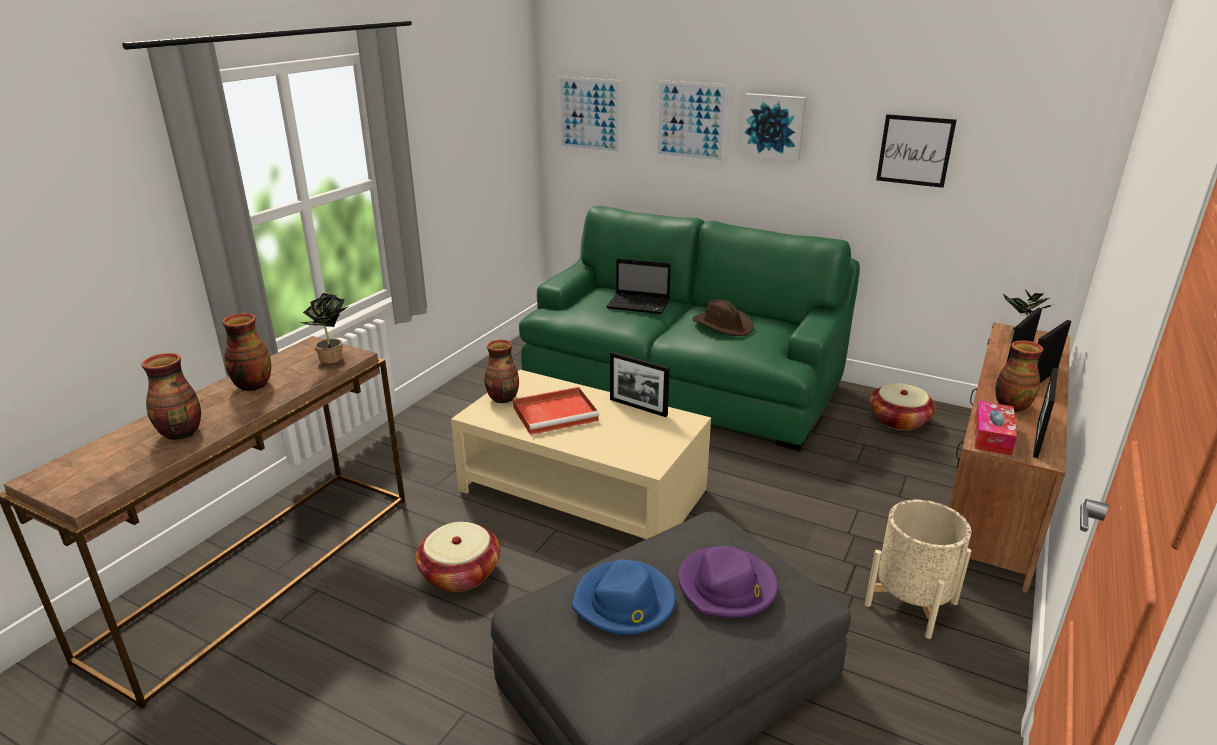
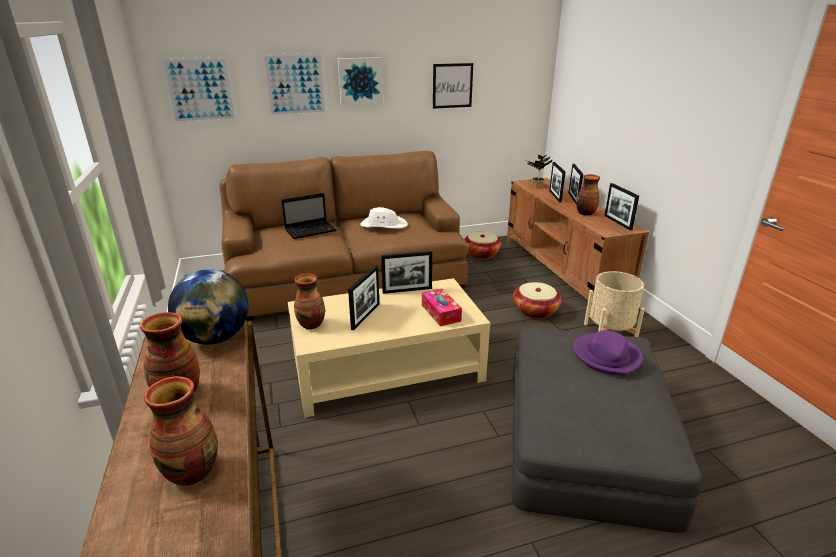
camera: 45 degrees left, 0 degrees up
potted plant [299,293,349,364] -> globe [168,269,248,345]
basket [416,522,500,592] -> basket moved to [513,282,562,319]
red tray [513,387,599,435] -> picture frame [348,266,379,330]
green sofa [519,206,860,451] -> brown sofa [219,151,468,321]
blue hat [572,559,676,635] -> none
brown hat [692,299,754,336] -> white hat [360,207,408,229]
tissue box [974,401,1017,455] -> tissue box moved to [422,289,462,326]

